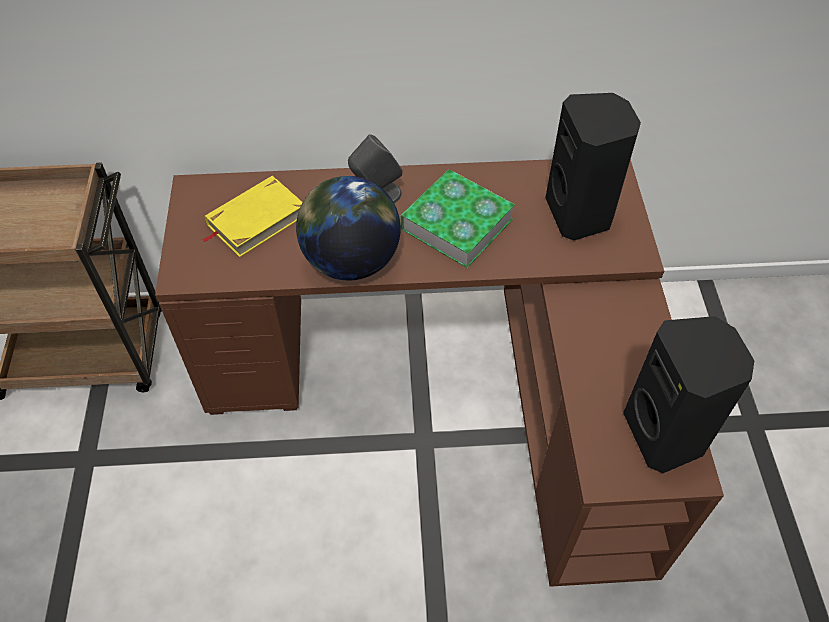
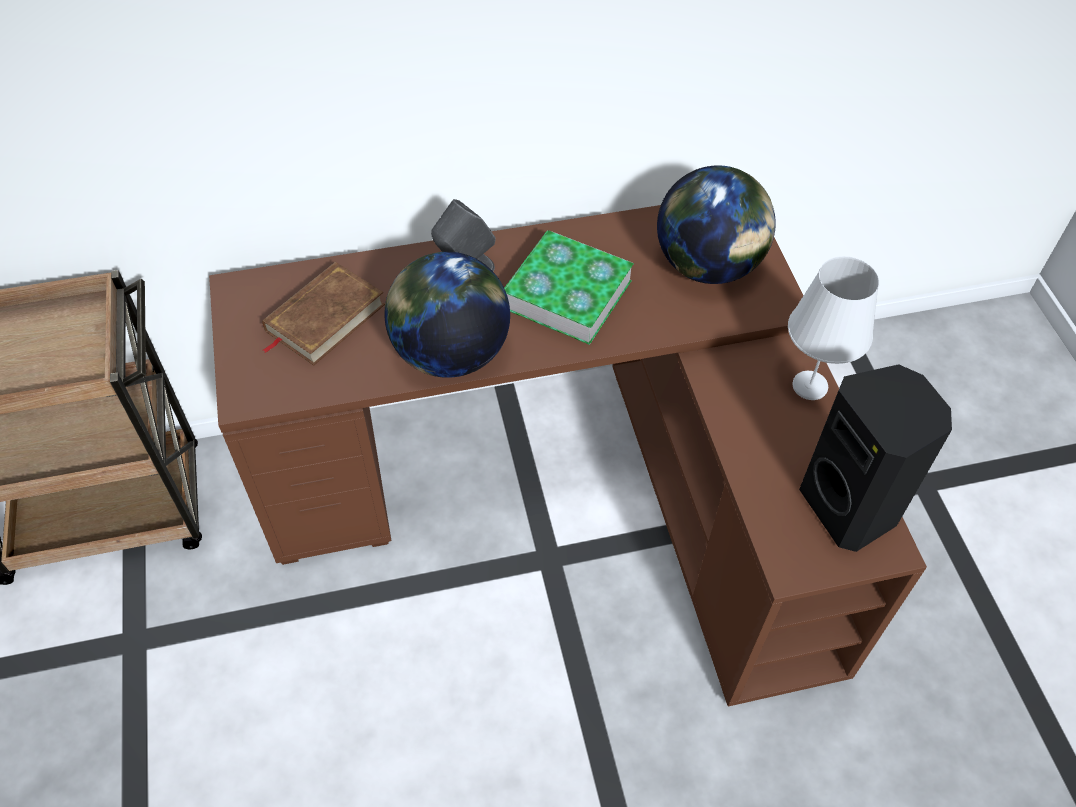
camera: 10 degrees left, 0 degrees up
yellow book [202,176,303,257] -> brown book [262,262,385,366]
black speaker [545,93,641,241] -> globe [657,165,776,284]
none -> white table lamp [788,256,879,400]

